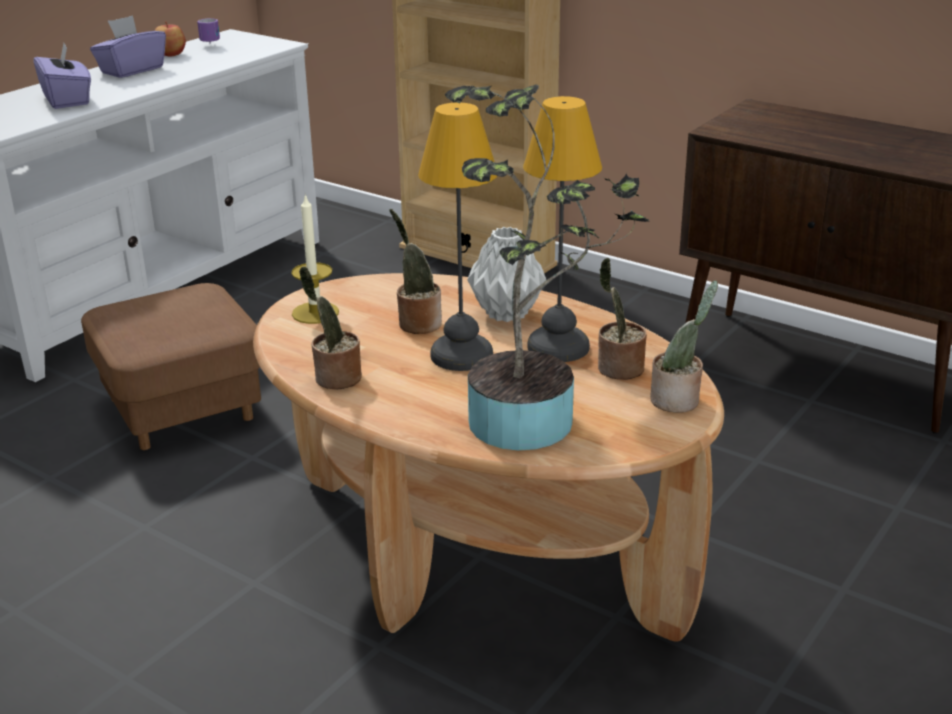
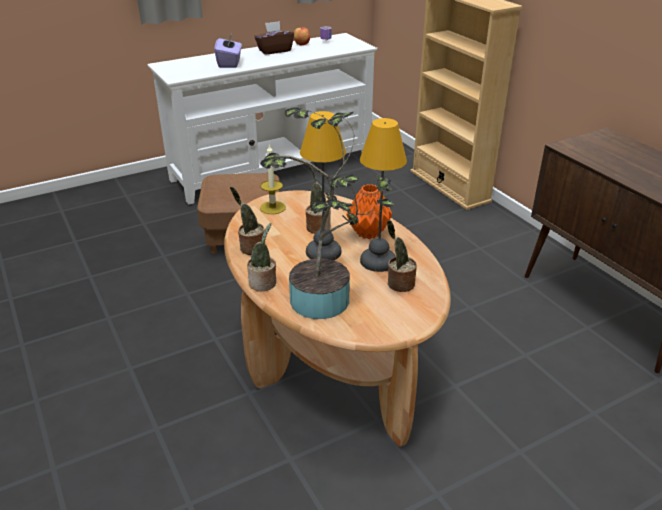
camera: 25 degrees right, 5 degrees up
purple tissue box [90,15,166,78] -> brown tissue box [254,21,294,54]
grey vase [467,227,546,322] -> orange vase [346,184,392,239]
potted plant [650,280,718,413] -> potted plant moved to [247,223,276,291]

